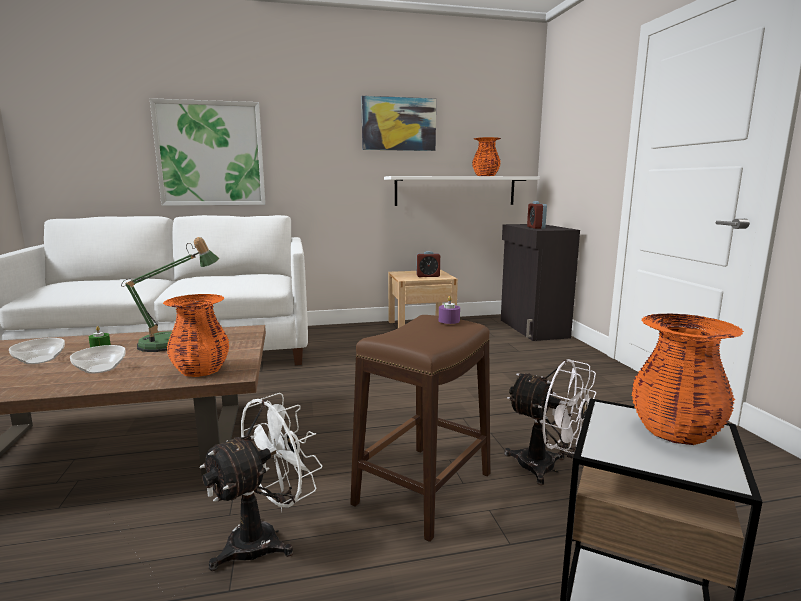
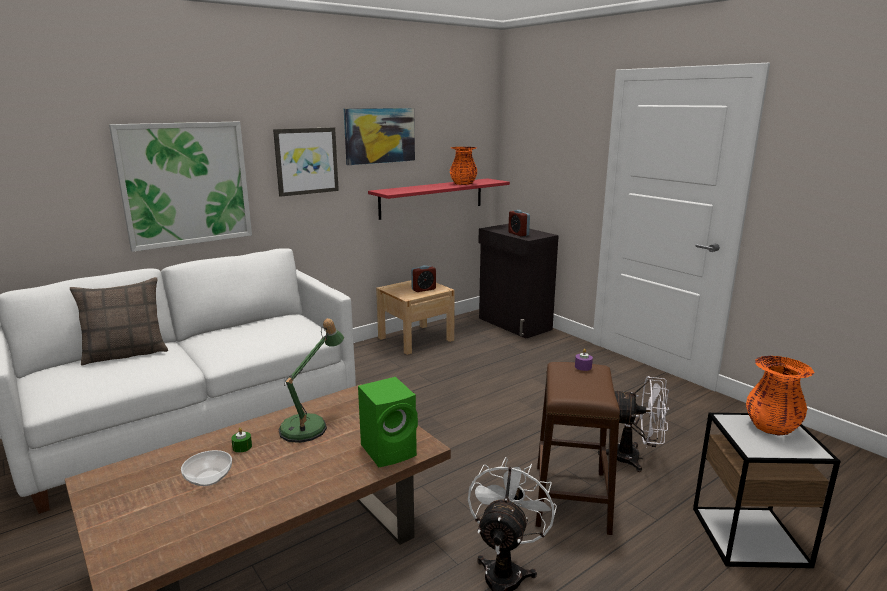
camera: 25 degrees left, 5 degrees up
bowl [70,345,126,374] -> none
orange vase [163,294,230,377] -> green speaker [358,377,418,467]
white shelf [384,176,539,206] -> red shelf [368,178,510,220]
none -> pillow [70,277,168,366]
none -> picture [273,127,339,197]

